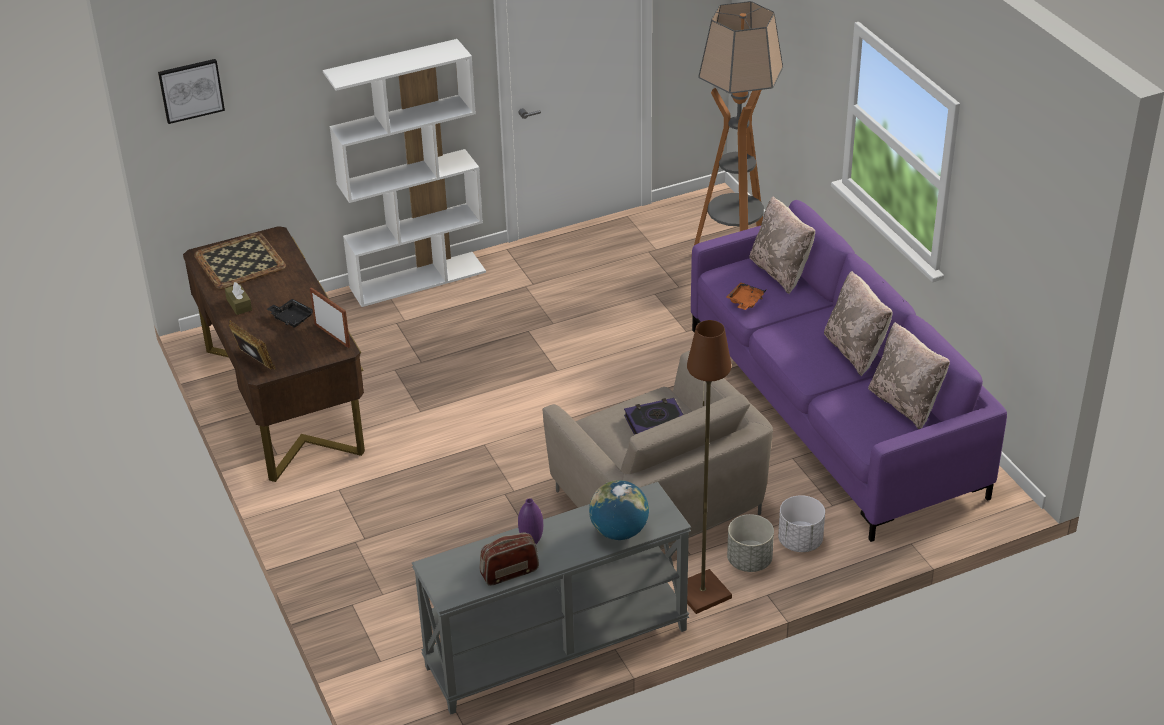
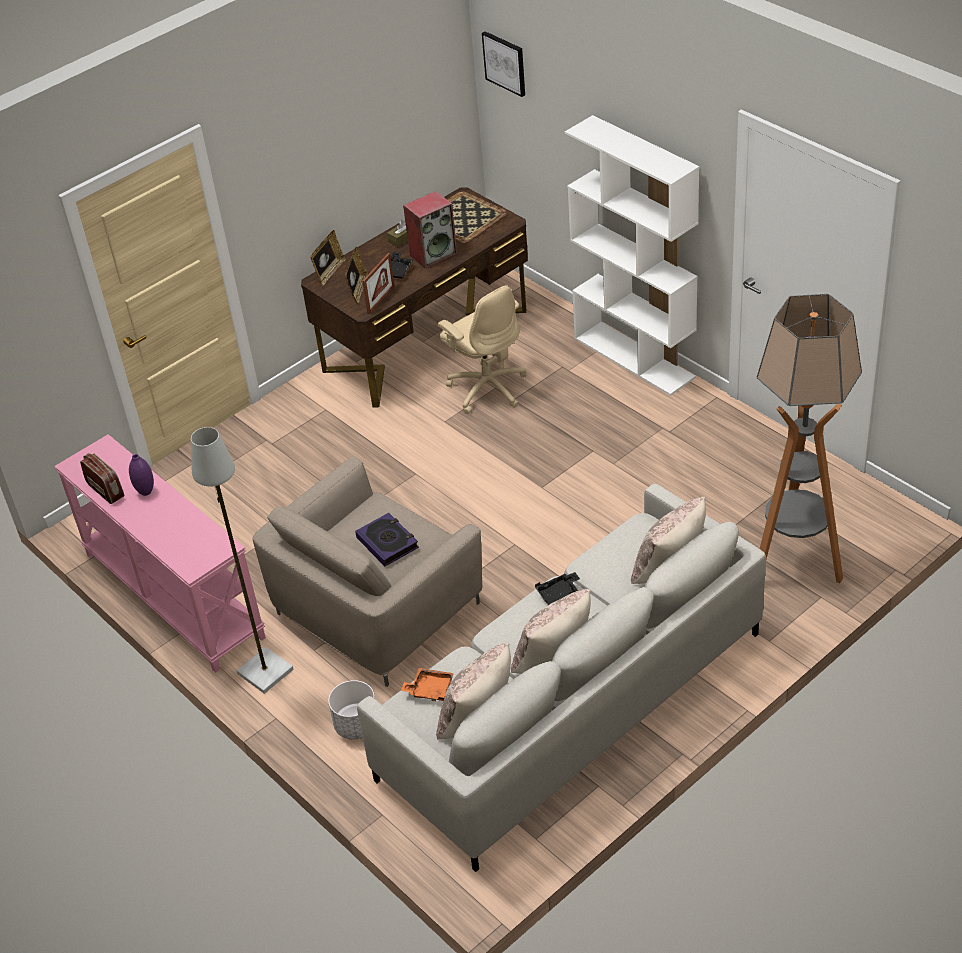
camera: 75 degrees right, 5 degrees up
grey console table [412,482,691,715] -> pink console table [54,434,266,673]
globe [589,480,649,540] -> none
brown floor lamp [687,320,732,614] -> grey floor lamp [191,427,293,694]
purple sofa [691,200,1007,542] -> grey sofa [357,484,766,872]
orange tray [726,282,766,310] -> orange tray moved to [401,668,454,701]
grey planter [727,514,774,572] -> none
none -> picture frame [344,247,368,304]
none -> speaker [403,191,457,269]
none -> beige office chair [438,285,527,414]
none -> black tray [535,572,580,605]

